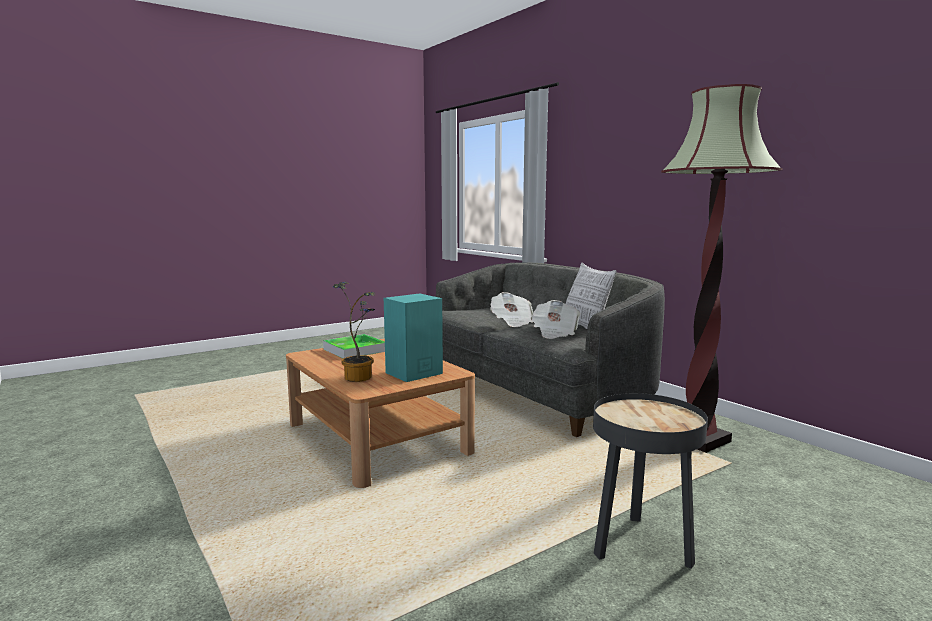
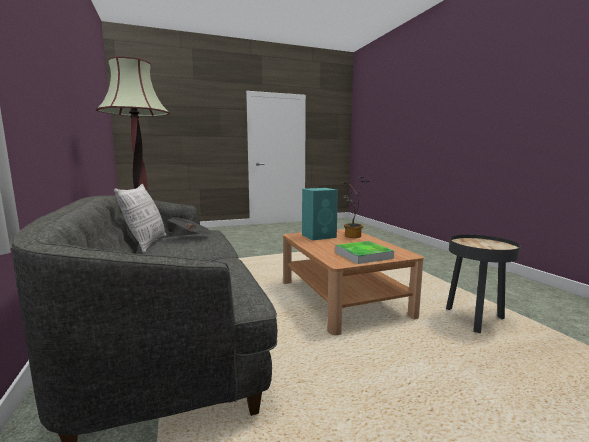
camera: 165 degrees left, 0 degrees up
newspaper [490,292,533,327] -> none
black side table [593,393,708,569] -> black side table moved to [446,235,521,333]

